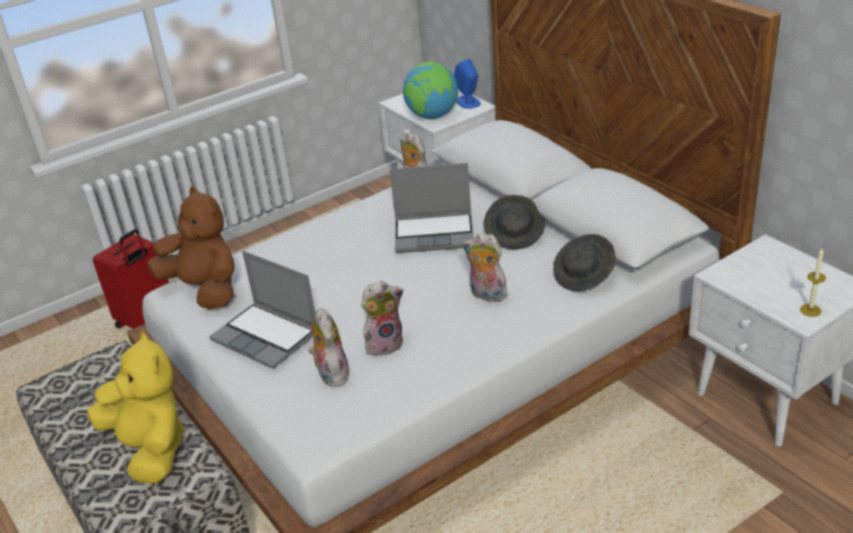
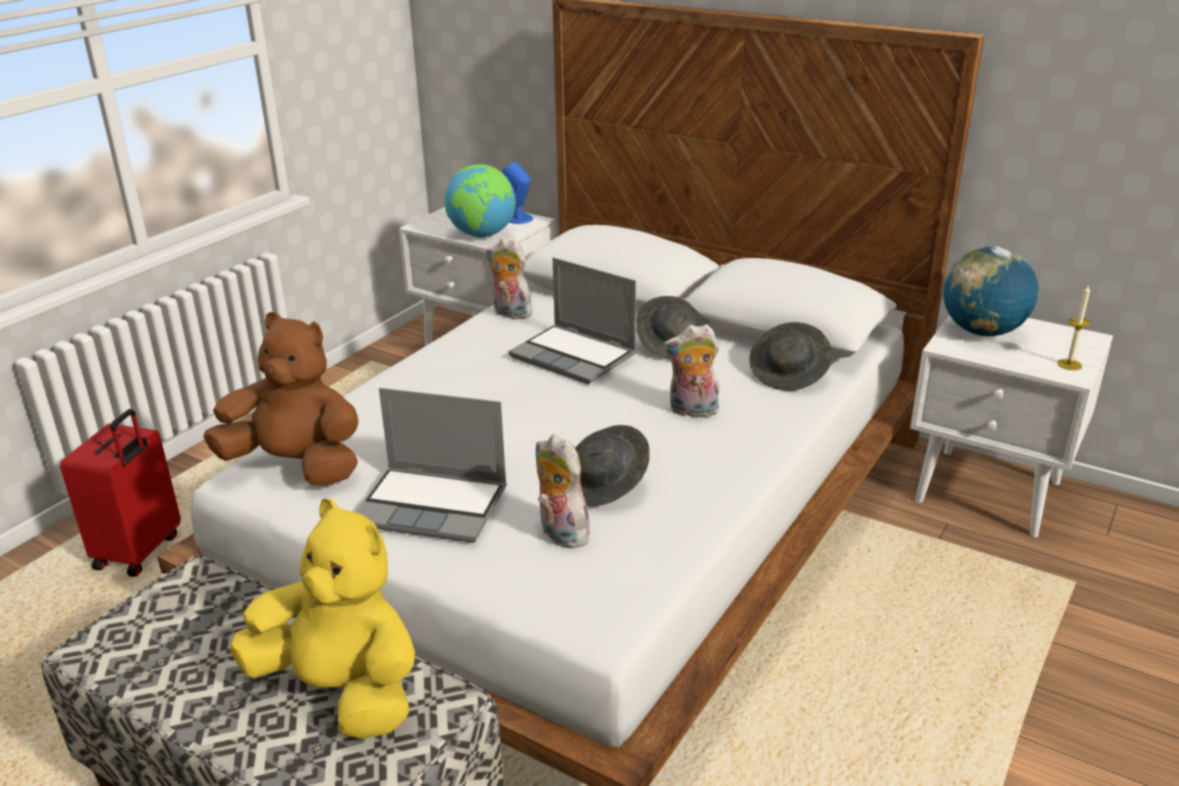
camera: 25 degrees left, 5 degrees down
plush toy [361,281,403,358] -> grey hat [575,425,650,506]
laptop [389,163,474,253] -> laptop turned 60 degrees clockwise [509,258,636,384]
none -> globe [943,246,1039,336]

